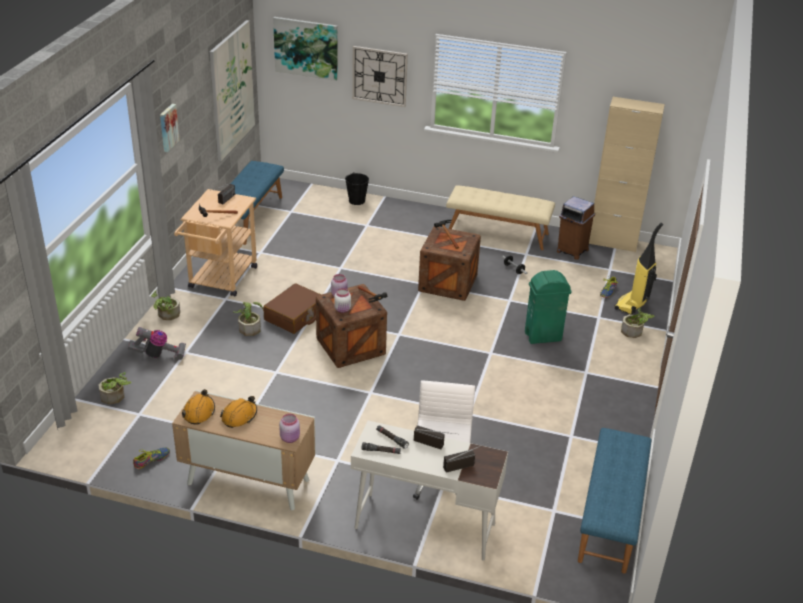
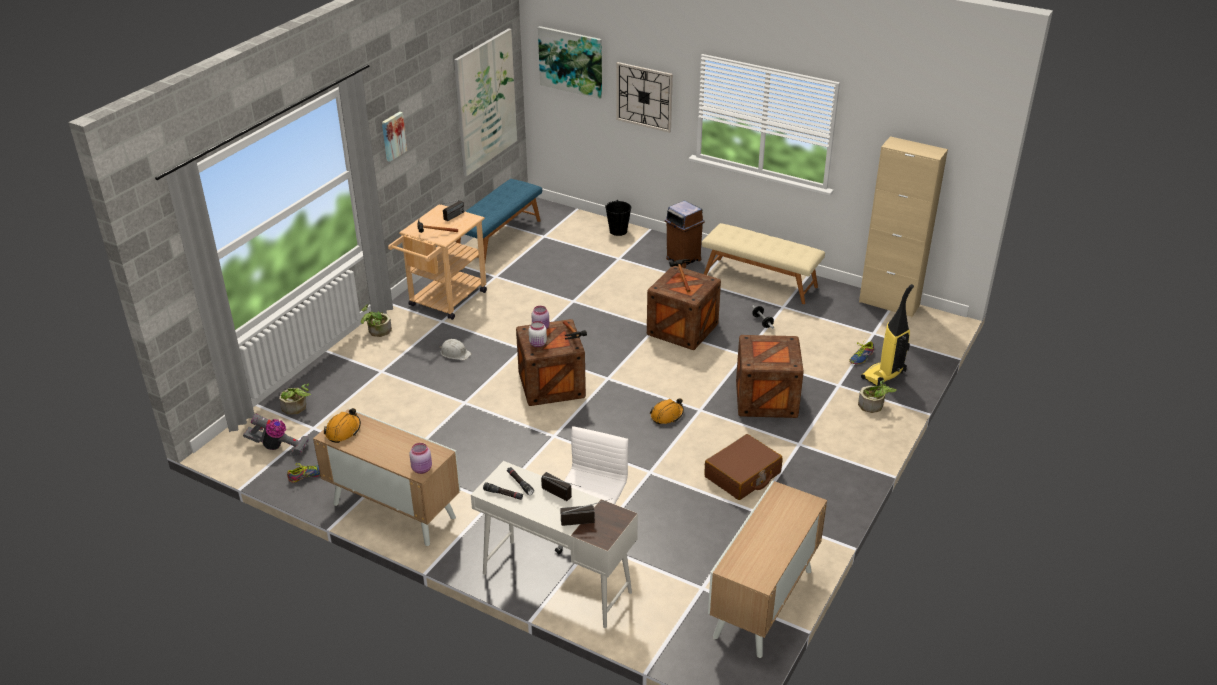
camera: 15 degrees right, 0 degrees up
vacuum cleaner [128,327,186,361] -> vacuum cleaner moved to [243,414,309,456]
orange hard hat [220,396,257,428] -> orange hard hat moved to [650,398,684,424]
potted plant [233,302,263,336] -> white hard hat [439,339,471,360]
brown suitcase [263,283,321,334] -> brown suitcase moved to [704,434,782,500]
green trash can [525,270,572,344] -> crate [736,335,804,418]
brown trash can [557,196,595,260] -> brown trash can moved to [665,201,705,268]
blue bench [578,428,652,574] -> cabinet [708,481,827,658]

